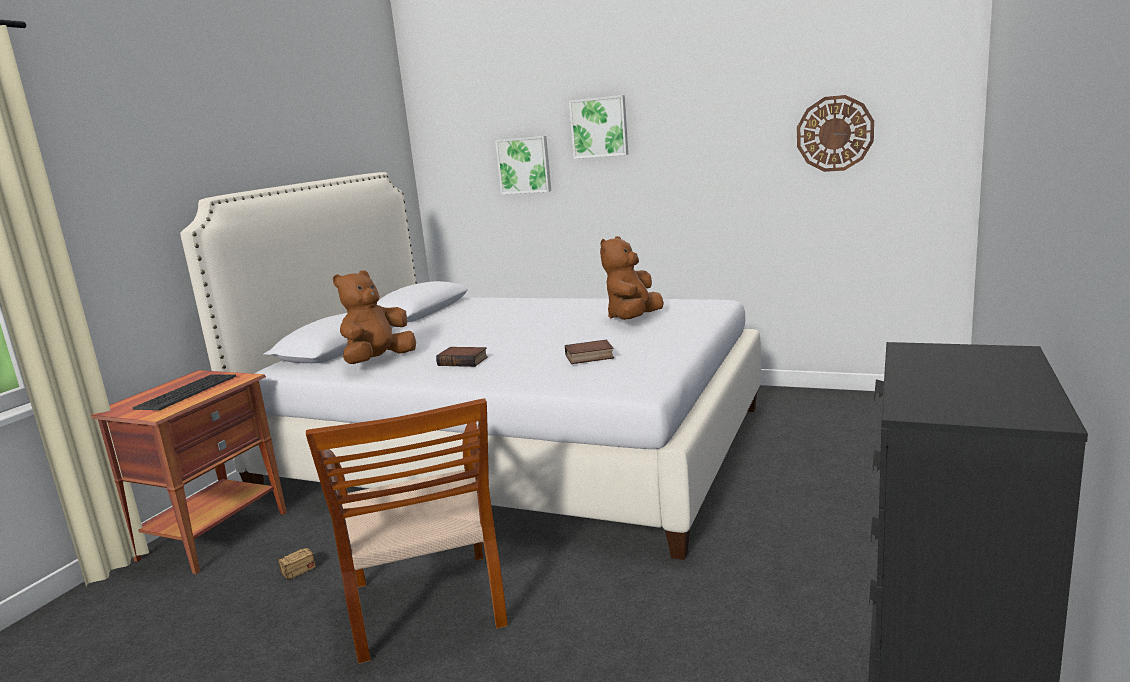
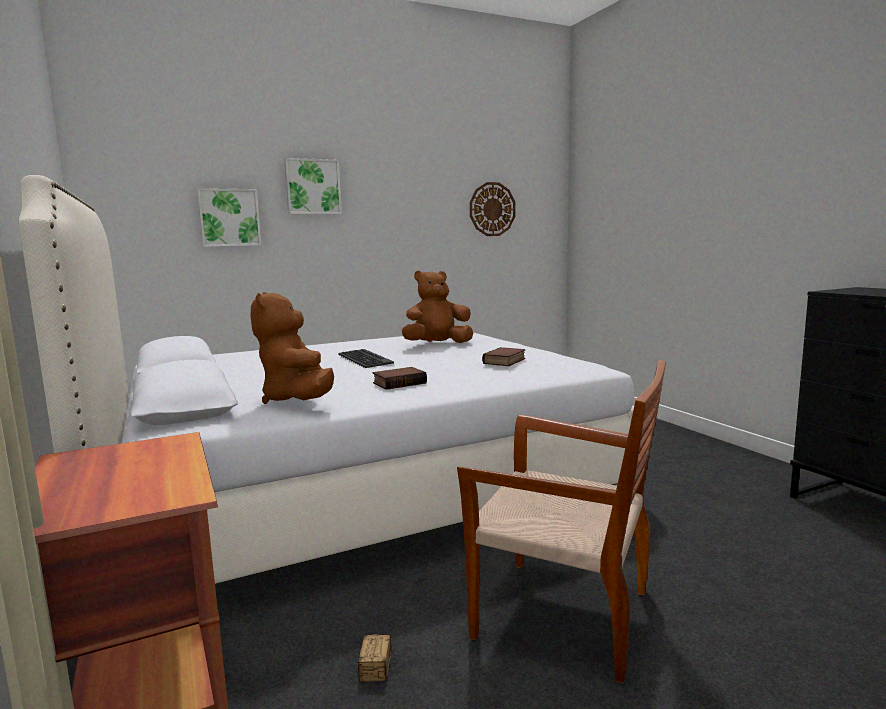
camera: 50 degrees left, 5 degrees down
keyboard [133,374,236,410] -> keyboard moved to [338,349,394,368]
brown plush toy [600,236,664,320] -> brown plush toy turned 90 degrees clockwise [402,270,473,343]

